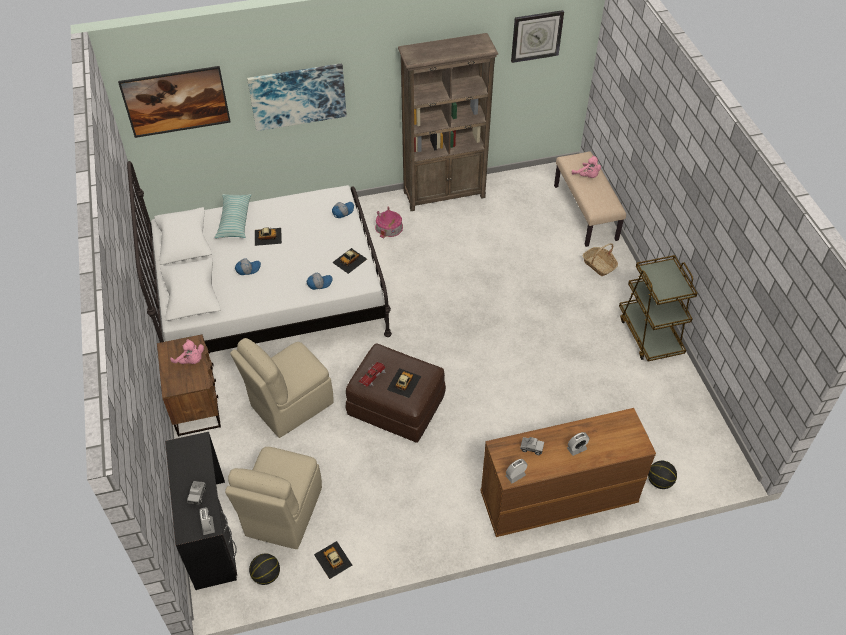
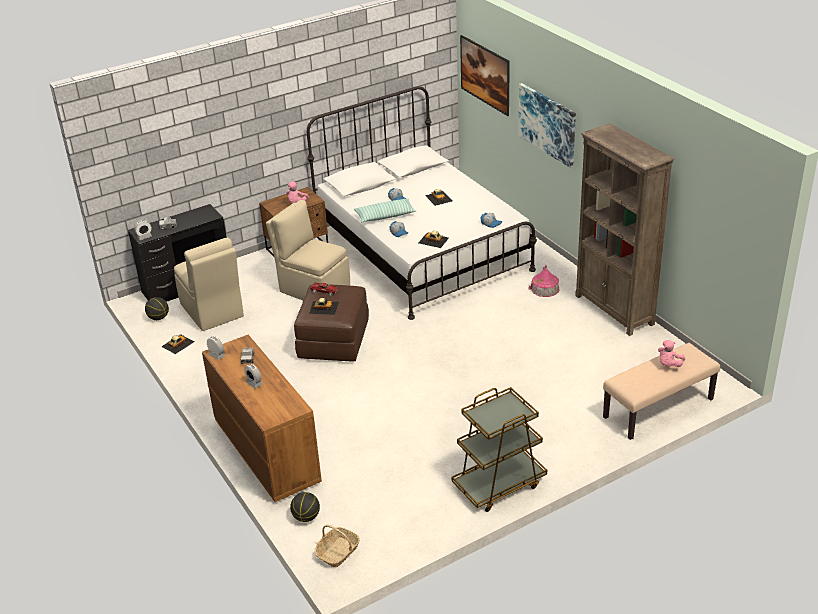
camera: 75 degrees right, 15 degrees down
pillow [215,194,252,238] -> pillow moved to [354,198,416,222]
beige chair [225,447,322,549] -> beige chair turned 120 degrees counterclockwise [174,238,244,331]
wall clock [511,10,564,63] -> none
basket [582,243,618,276] -> basket moved to [315,525,360,567]

